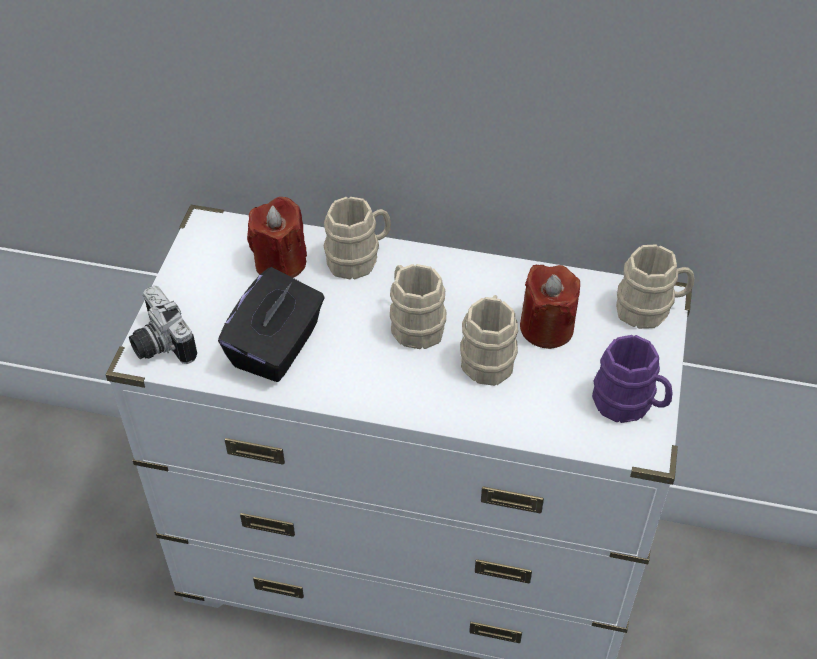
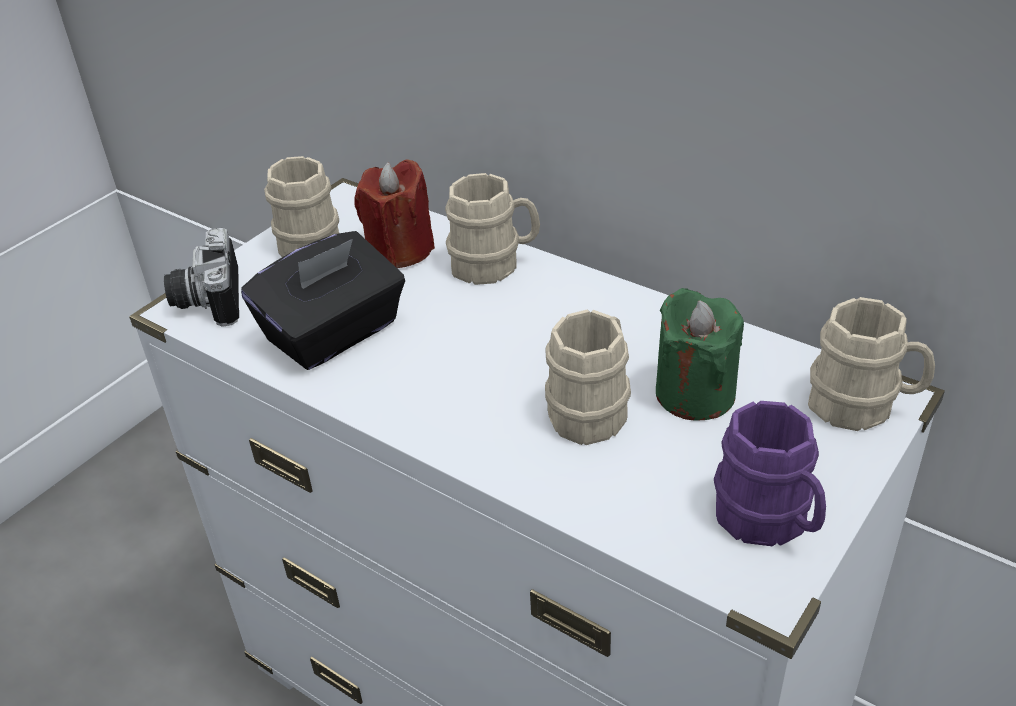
camera: 25 degrees right, 10 degrees down
beige mug [390,264,446,349] -> beige mug moved to [264,156,339,257]
red candle [520,265,580,349] -> green candle [656,288,744,420]

